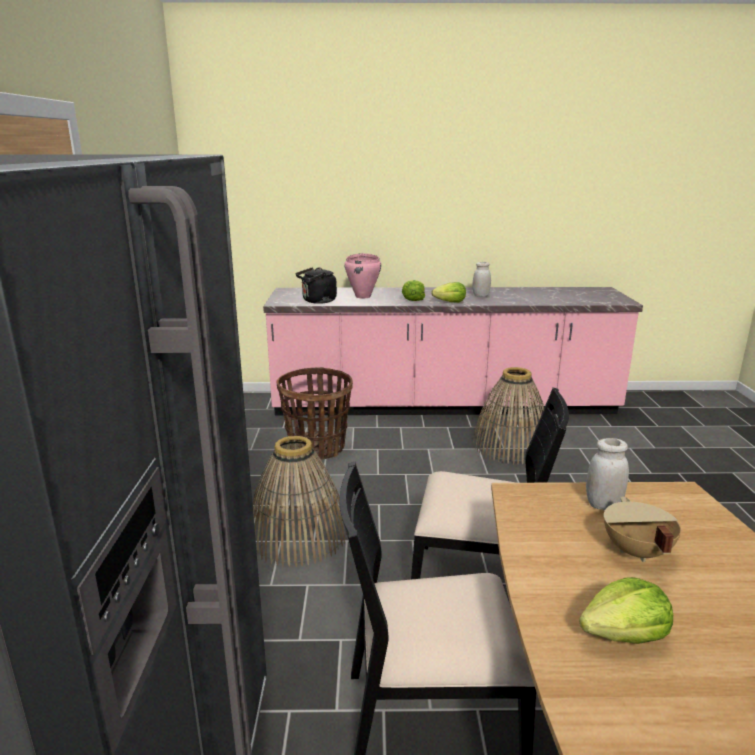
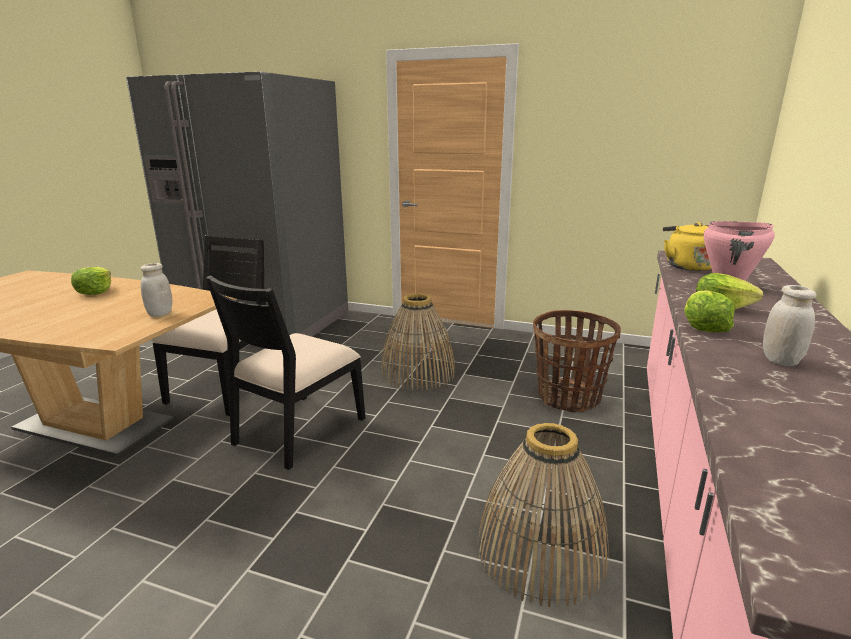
camera: 110 degrees right, 0 degrees up
black kettle [296,267,337,304] -> yellow kettle [663,222,712,271]
beige cooking pot [604,497,681,562] -> none

